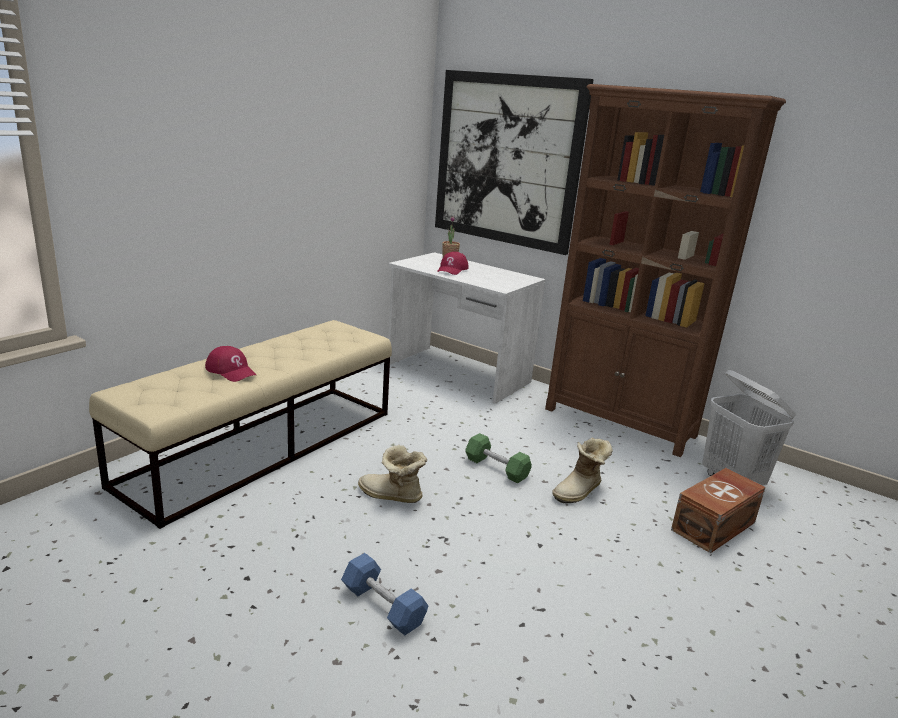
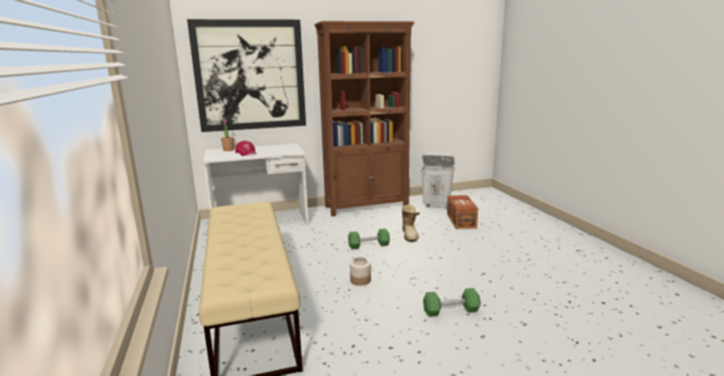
camera: 50 degrees left, 5 degrees down
red cap [205,346,256,382] -> none
blue dumbbell [341,553,428,635] -> green dumbbell [423,288,481,317]
boot [358,445,427,503] -> jar [350,257,371,286]

